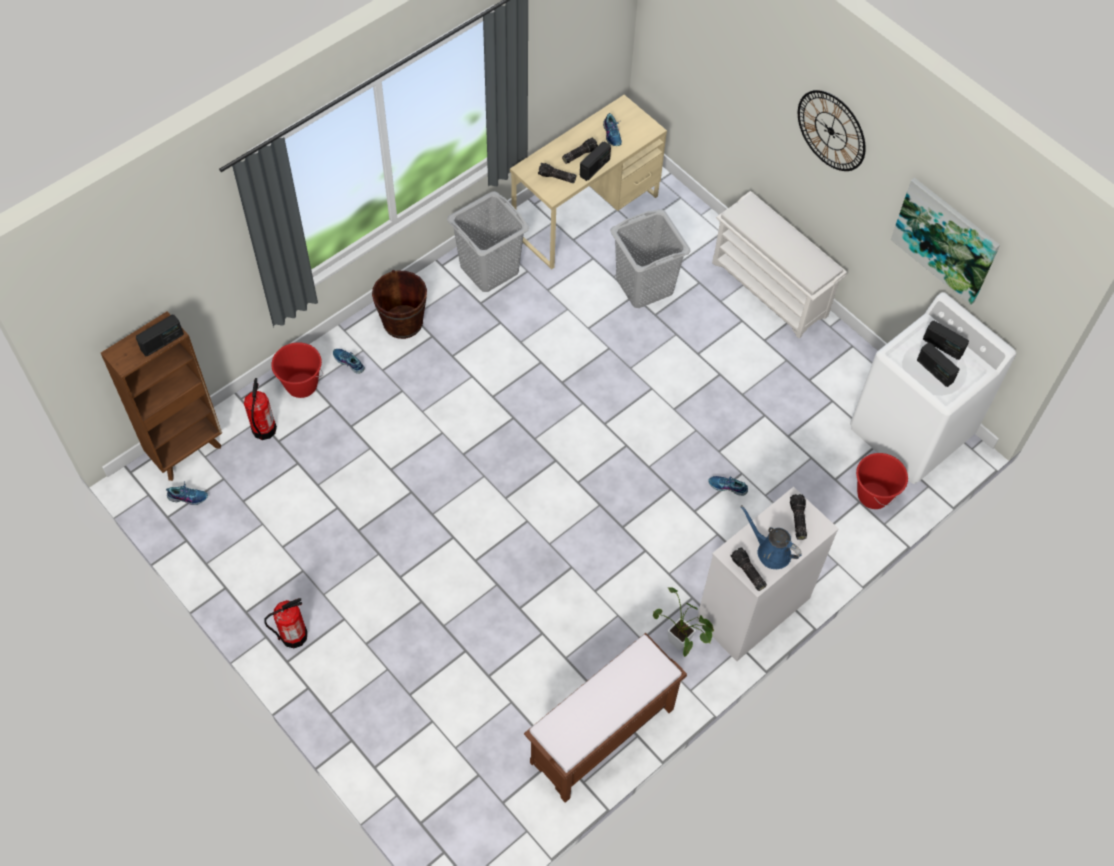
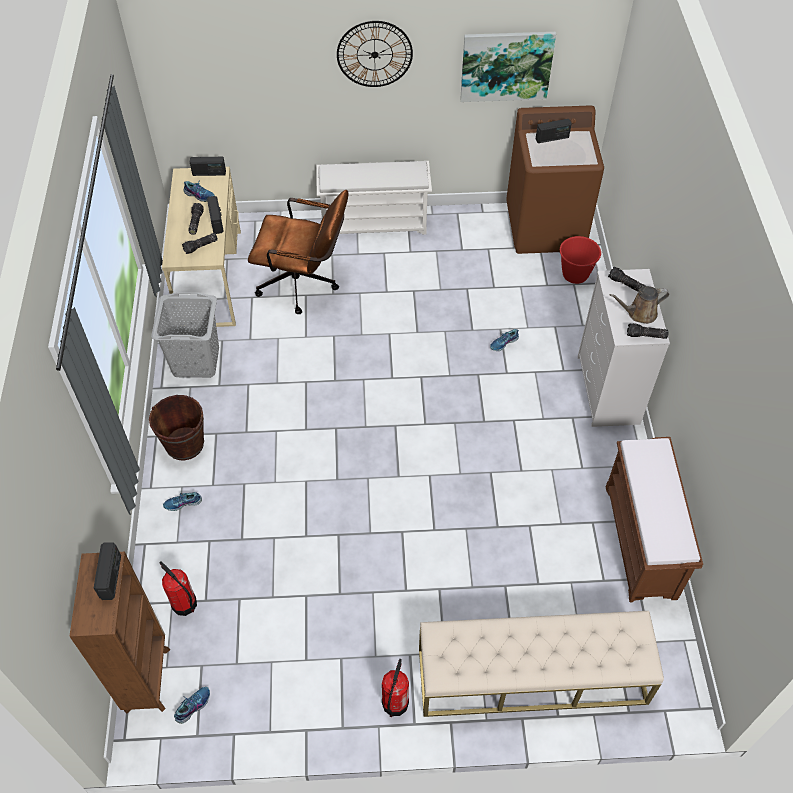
camera: 50 degrees left, 5 degrees down
red bucket [272,342,323,398] -> none
grey laundry basket [610,209,690,308] -> brown office chair [248,190,349,314]
potted plant [653,587,715,657] -> none
blue watering can [740,505,802,569] -> brown watering can [609,286,669,324]
white washing machine [850,292,1016,484] -> brown washing machine [506,105,604,254]
radio [917,342,959,387] -> radio moved to [190,157,226,176]
none -> beige bench [419,611,664,717]

